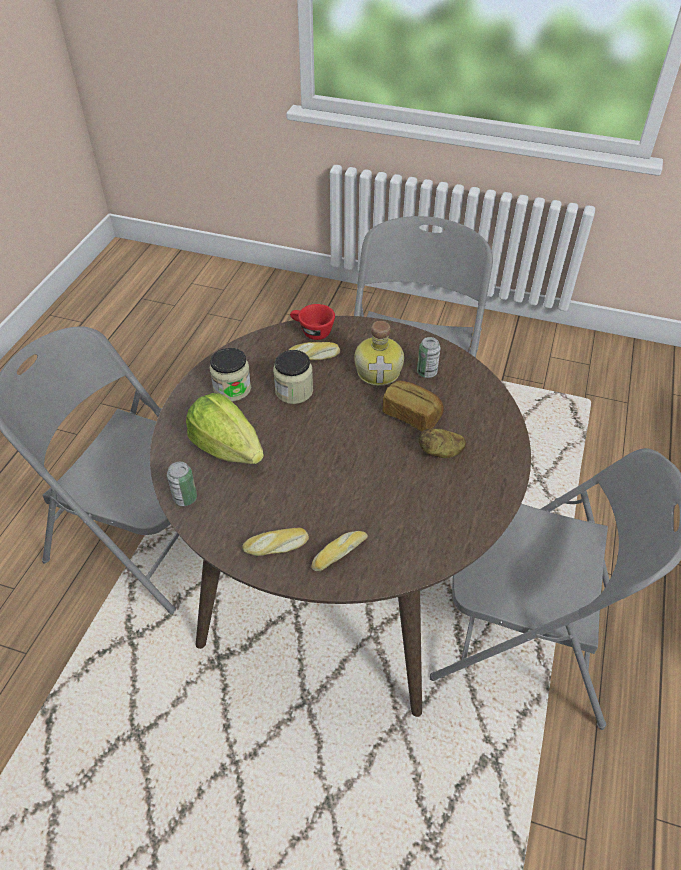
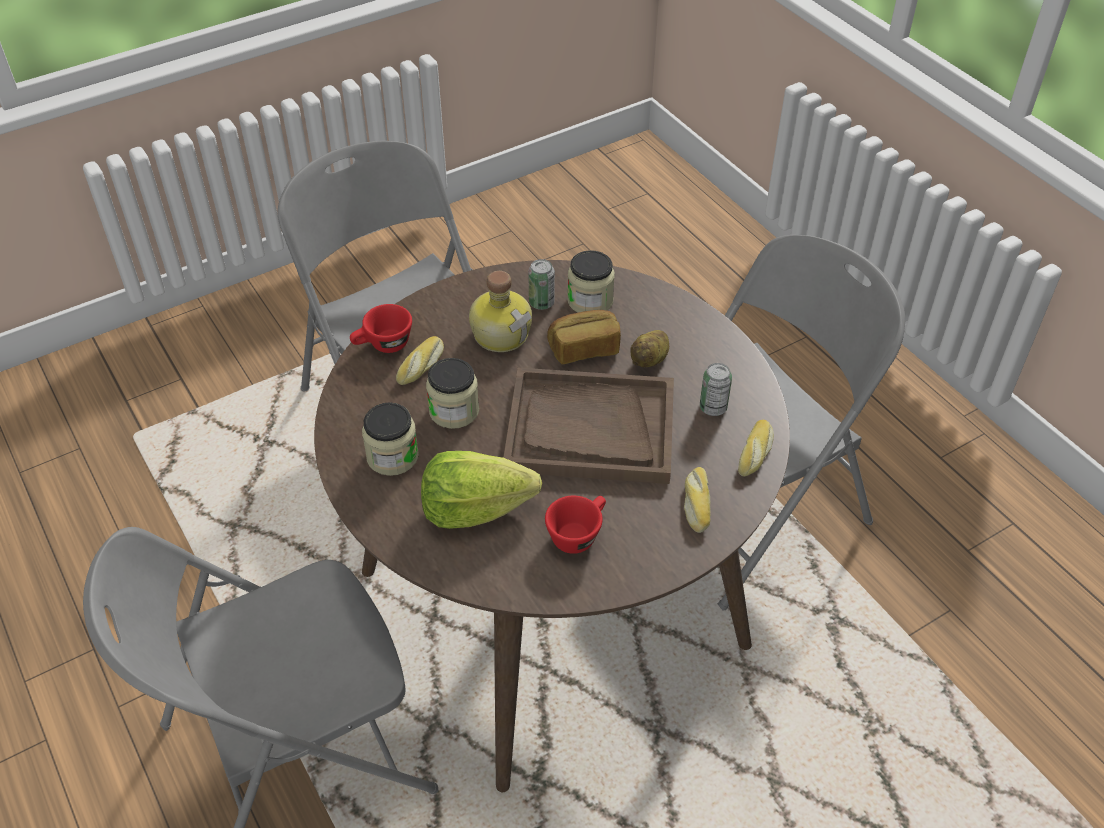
camera: 50 degrees left, 0 degrees up
can [167,462,197,506] -> can moved to [700,363,732,416]
bread [242,528,309,556] -> bread moved to [738,420,774,476]
none -> brown tray [503,368,674,484]
none -> red cup [545,496,606,554]
none -> jar [567,250,615,313]

